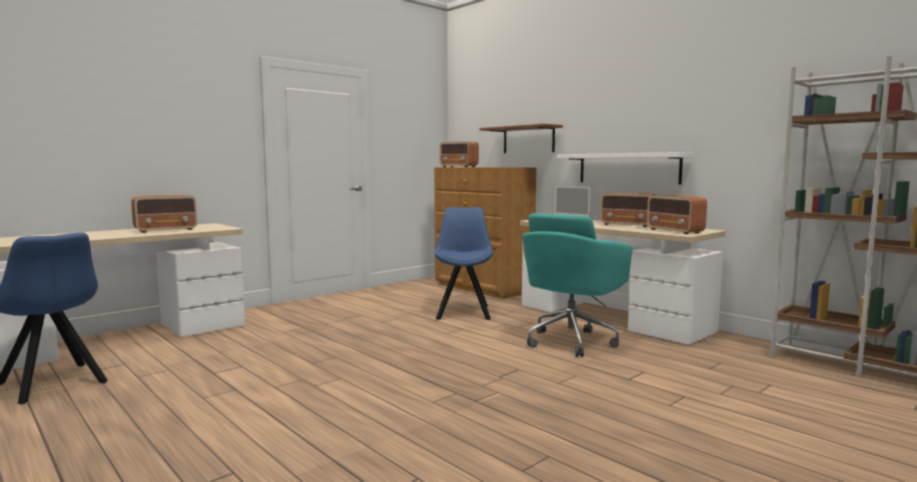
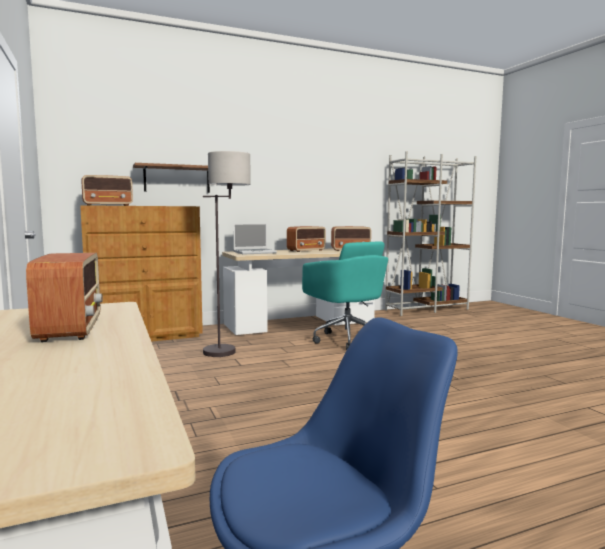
camera: 70 degrees left, 0 degrees up
blue chair [434,207,493,320] -> grey floor lamp [203,151,251,357]
white shelf [557,152,694,185] -> none

